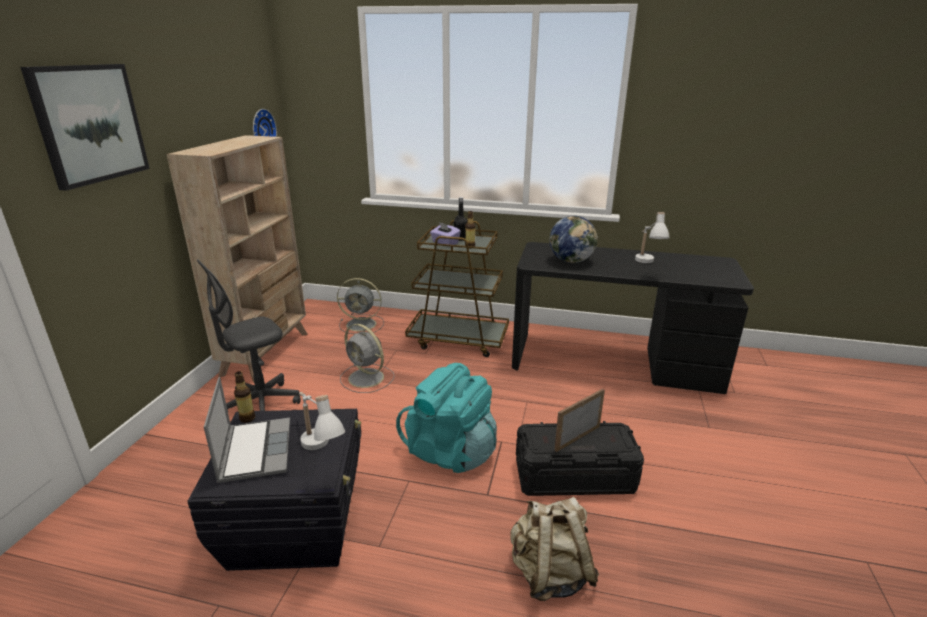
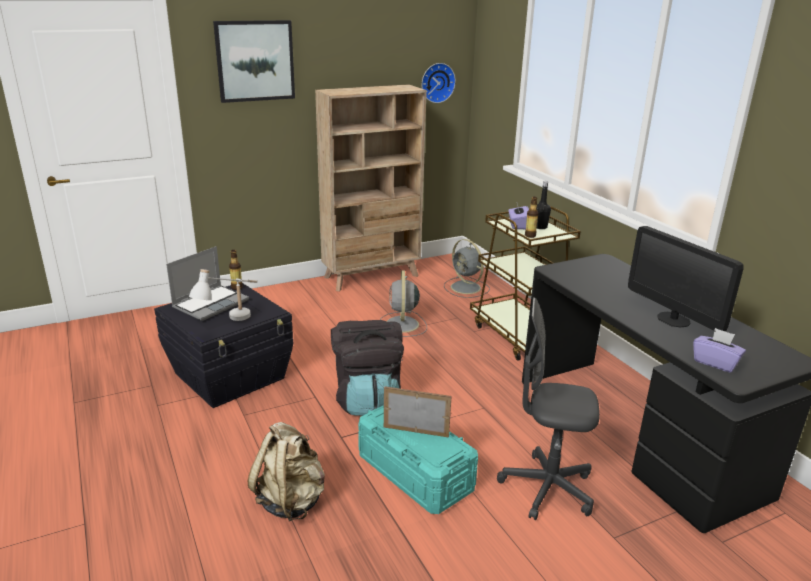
camera: 50 degrees right, 0 degrees up
grey office chair [197,259,301,411] -> grey office chair moved to [497,297,600,520]
turquoise backpack [396,363,497,473] -> black backpack [331,320,404,416]
black storage box [516,421,644,496] -> turquoise storage box [358,405,478,514]
globe [549,216,598,263] -> none
white table lamp [635,212,669,263] -> monitor [628,226,744,331]
none -> purple tissue box [693,328,746,373]

